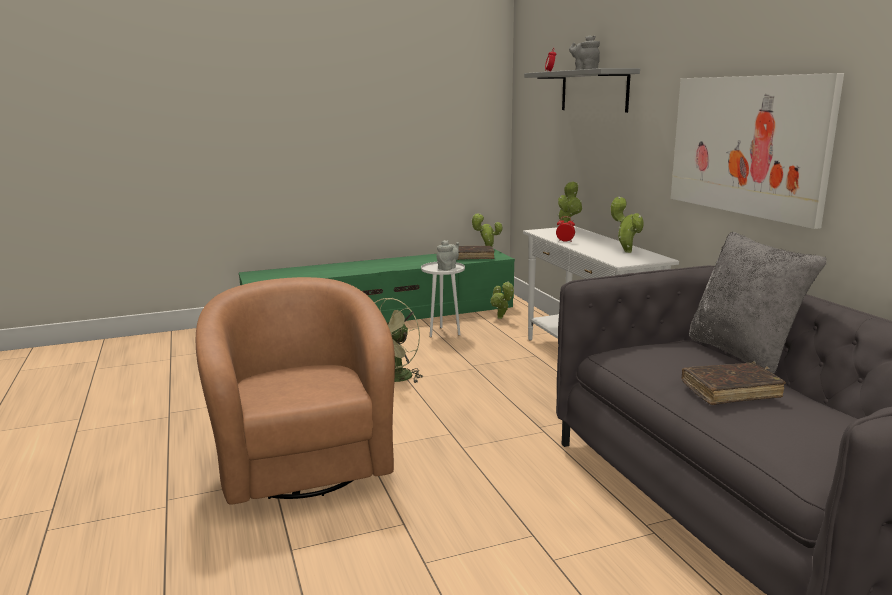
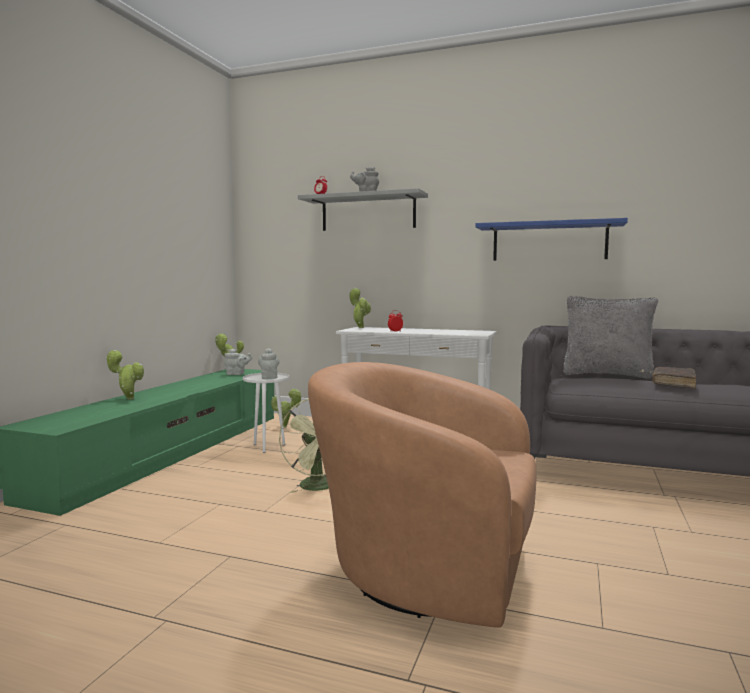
camera: 50 degrees left, 10 degrees down
brown book [457,246,495,260] -> grey teapot [224,349,252,375]
potted plant [611,197,644,253] -> potted plant moved to [106,350,144,400]
picture [671,73,844,229] -> blue shelf [475,218,628,261]

